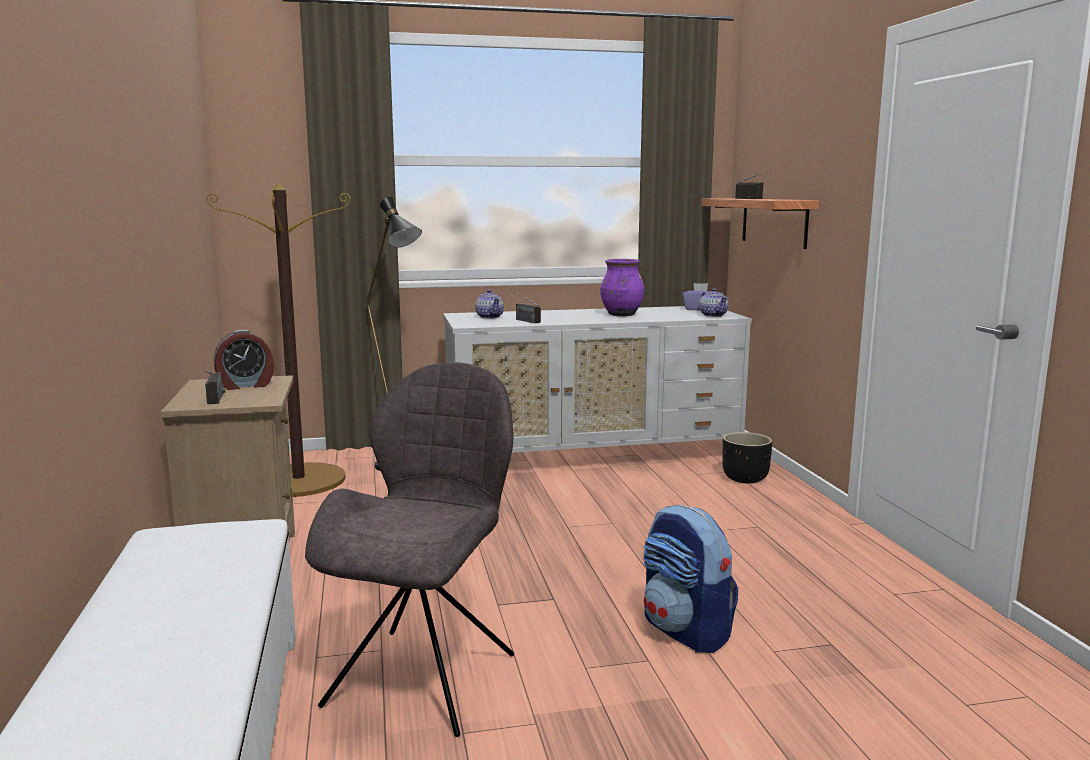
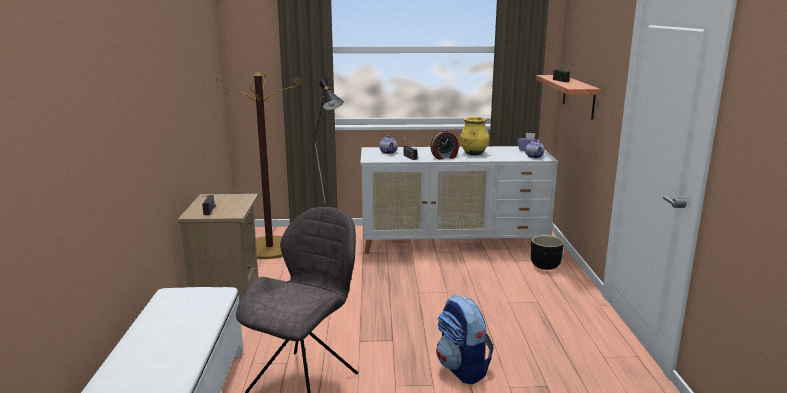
camera: 10 degrees right, 5 degrees up
alarm clock [214,330,274,390] -> alarm clock moved to [431,130,459,159]
purple vase [600,259,644,316] -> yellow vase [460,117,489,155]

